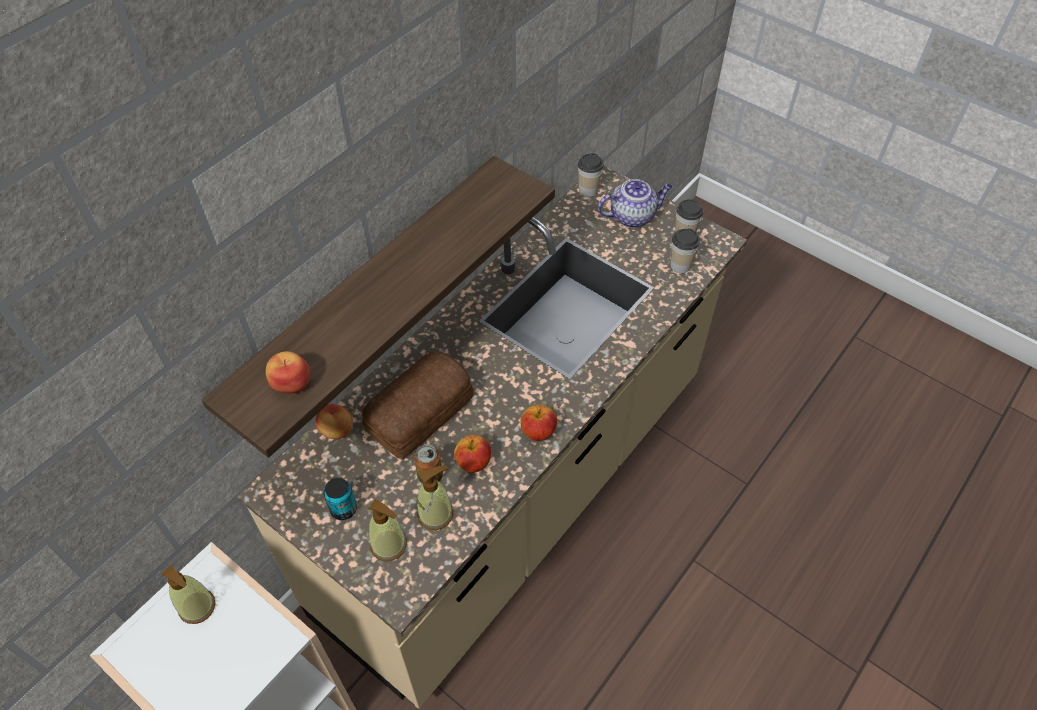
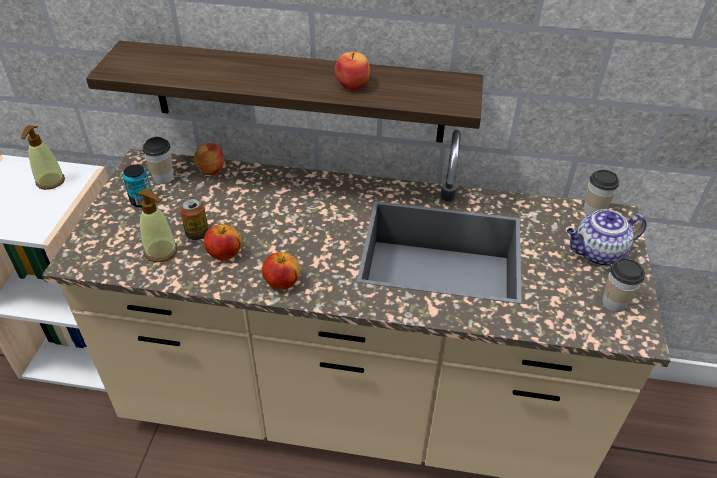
camera: 60 degrees right, 10 degrees down
apple [266,351,310,394] -> apple moved to [335,52,370,91]
bread [362,352,474,459] -> none
soap dispenser [368,499,407,561] -> none
teapot [598,179,672,227] -> teapot turned 120 degrees clockwise [567,209,647,266]
cup [670,228,700,273] -> cup moved to [142,137,174,184]

